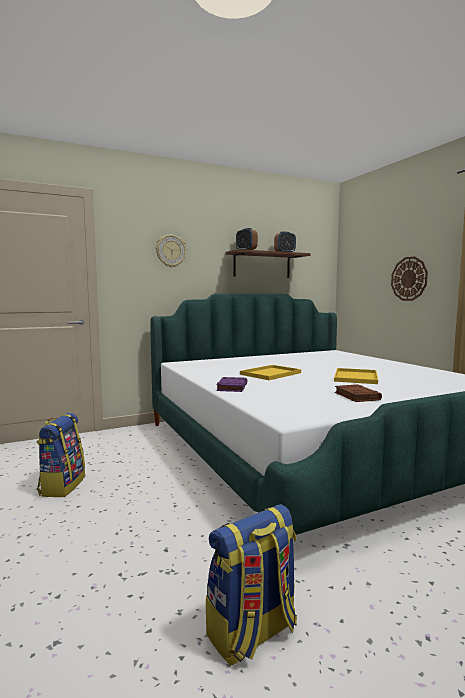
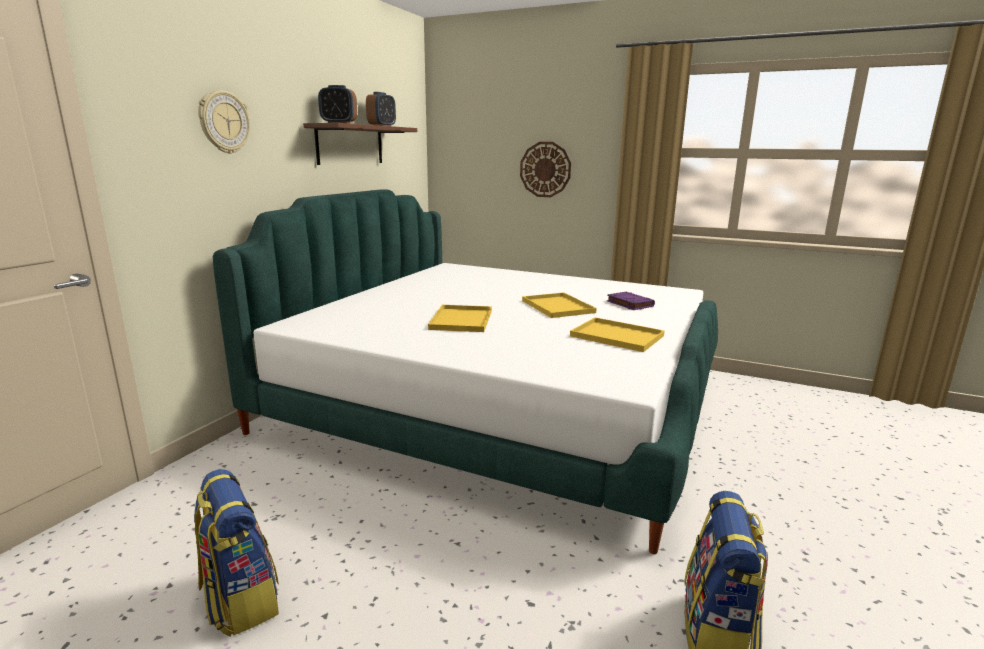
camera: 40 degrees left, 10 degrees up
purple book [217,377,247,392] -> purple book moved to [607,292,655,310]
brown book [335,384,382,402] -> yellow tray [570,317,665,352]

